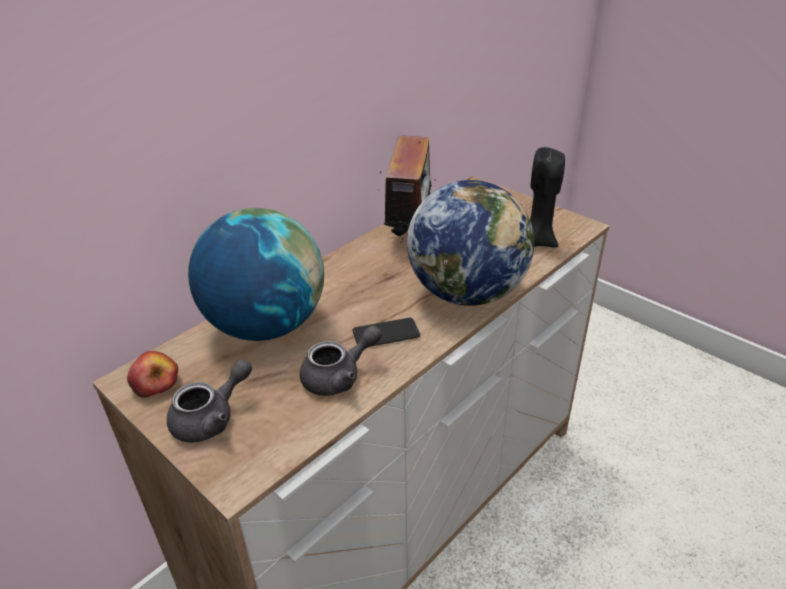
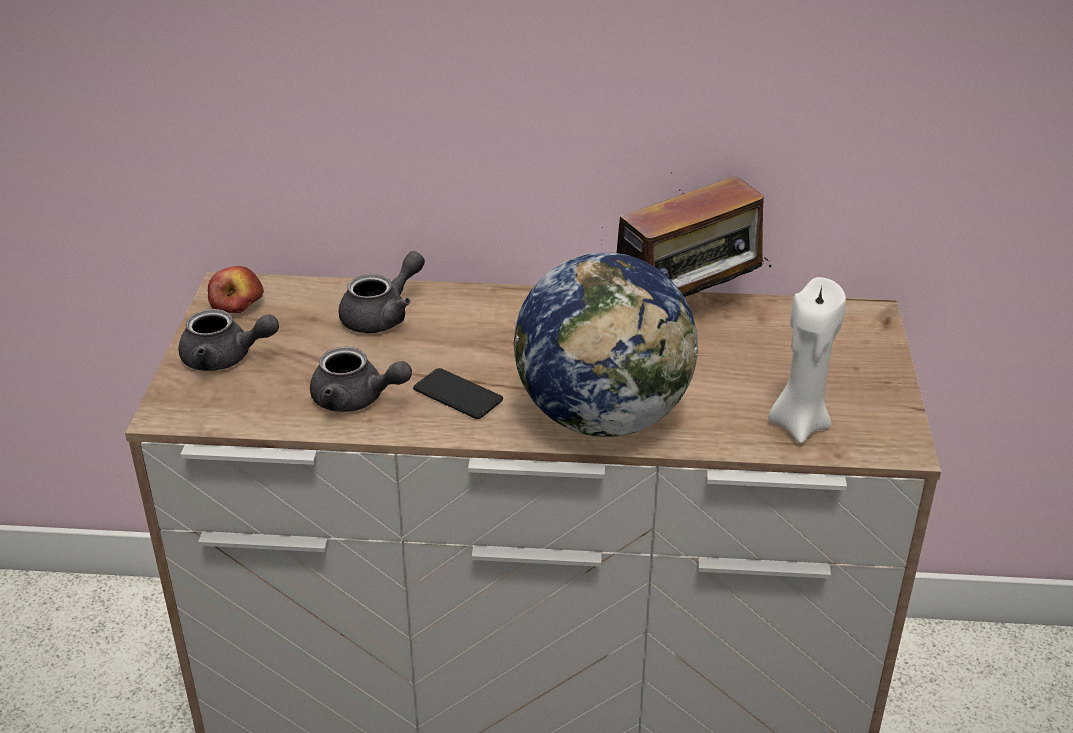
camera: 50 degrees right, 0 degrees up
globe [188,208,324,341] -> grey teapot [338,251,425,333]
black candle [530,147,565,247] -> white candle [768,277,846,443]

